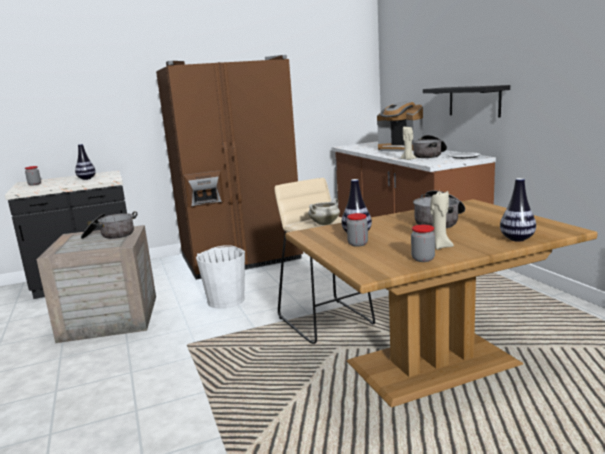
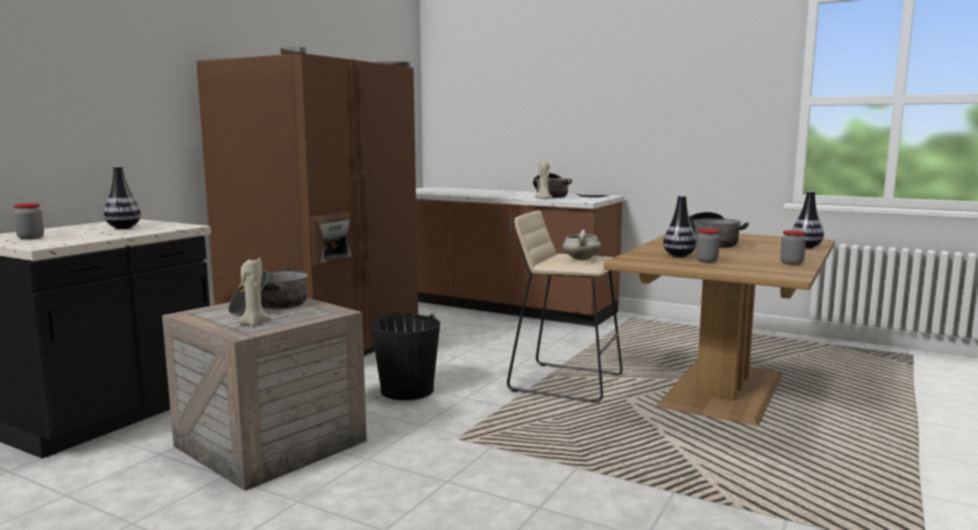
camera: 40 degrees left, 5 degrees down
white bucket [196,245,245,309] -> black bucket [371,313,440,400]
coffee machine [377,101,423,152] -> none
black shelf [423,85,510,118] -> none
beige candle [430,191,454,250] -> beige candle moved to [237,257,272,326]

